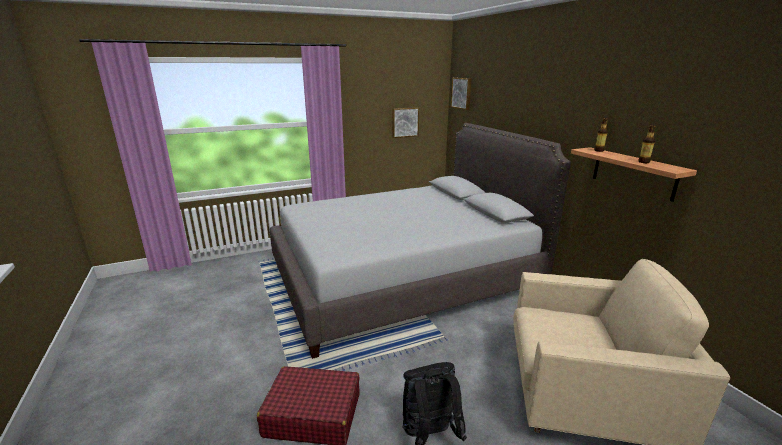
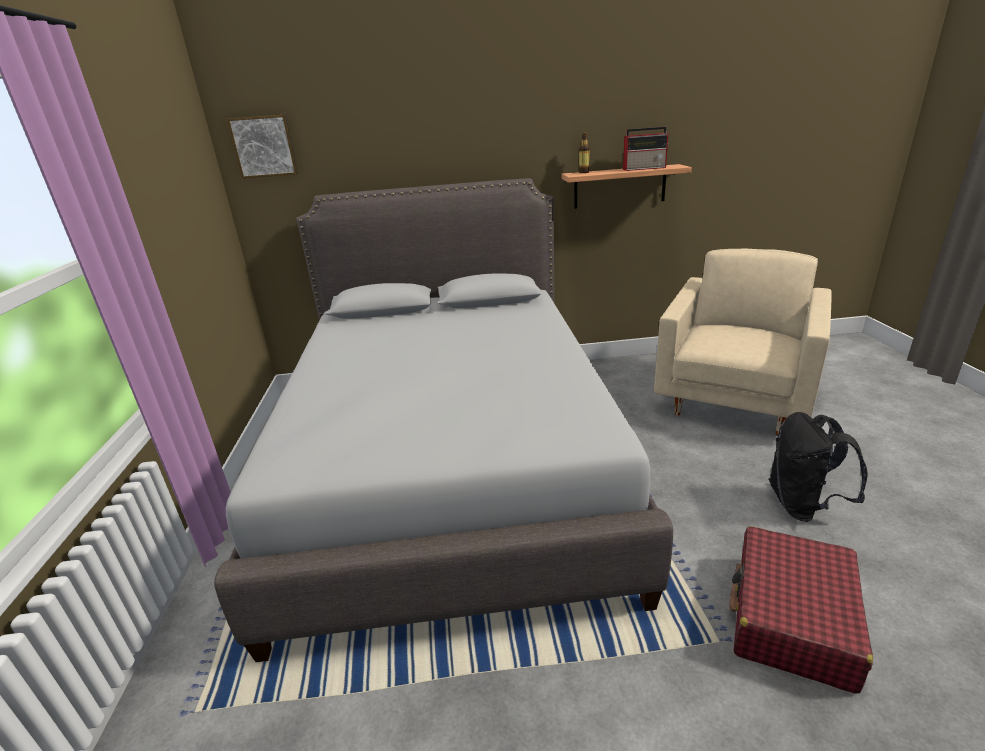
camera: 70 degrees left, 5 degrees up
picture [392,107,419,138] -> none
bottle [638,125,655,163] -> radio [623,127,668,171]

